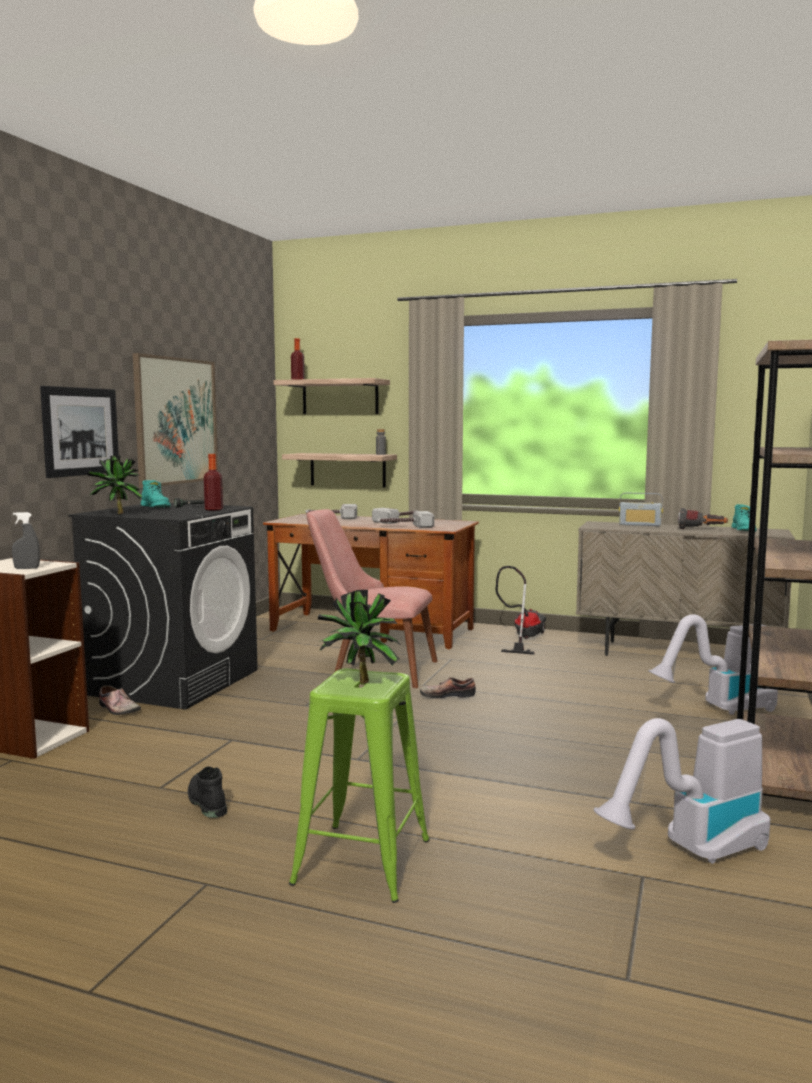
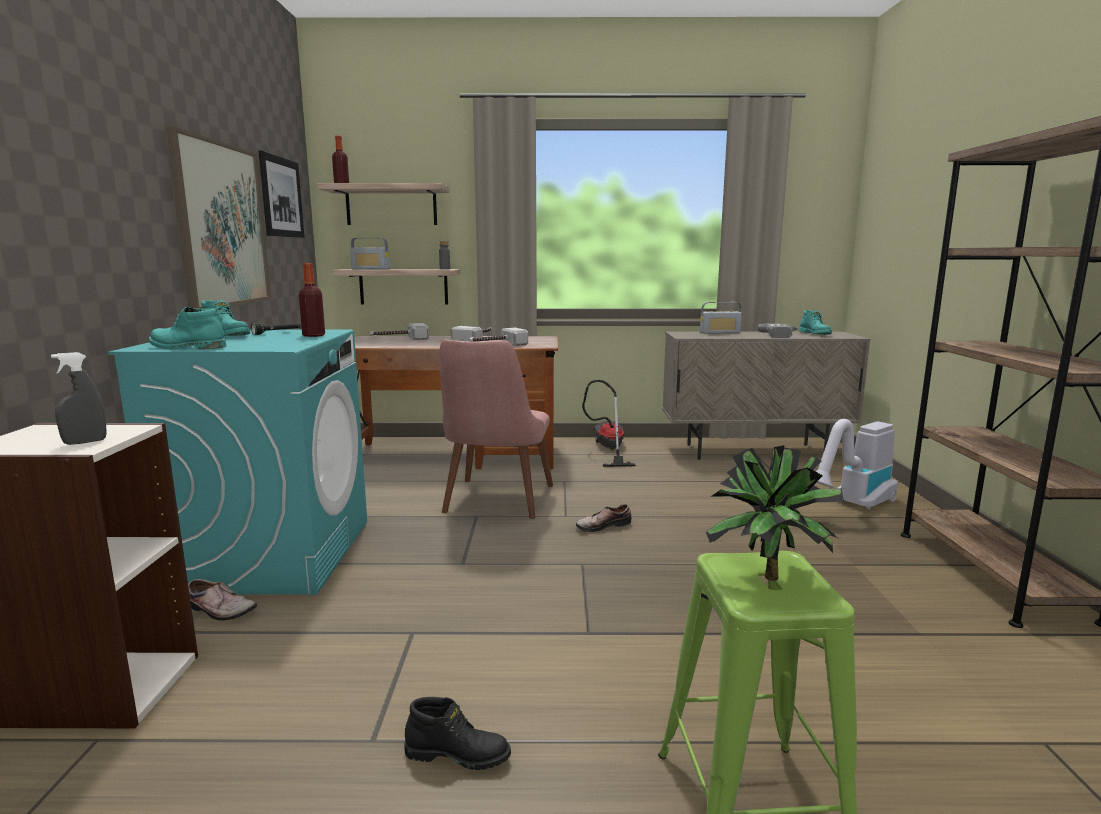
camera: 20 degrees left, 5 degrees up
picture [40,386,119,478] -> picture moved to [258,150,305,238]
black washing machine [68,503,258,710] -> turquoise washing machine [108,330,367,595]
potted plant [87,455,143,514] -> turquoise boot [149,307,226,350]
black boot [188,766,227,818] -> black boot turned 150 degrees clockwise [405,697,511,770]
pink chair [307,509,438,688] -> pink chair turned 75 degrees counterclockwise [439,339,553,519]
vacuum cleaner [594,718,770,864] -> none
flashlight [678,508,728,529] -> power drill [757,323,798,338]
none -> radio [350,238,390,270]

